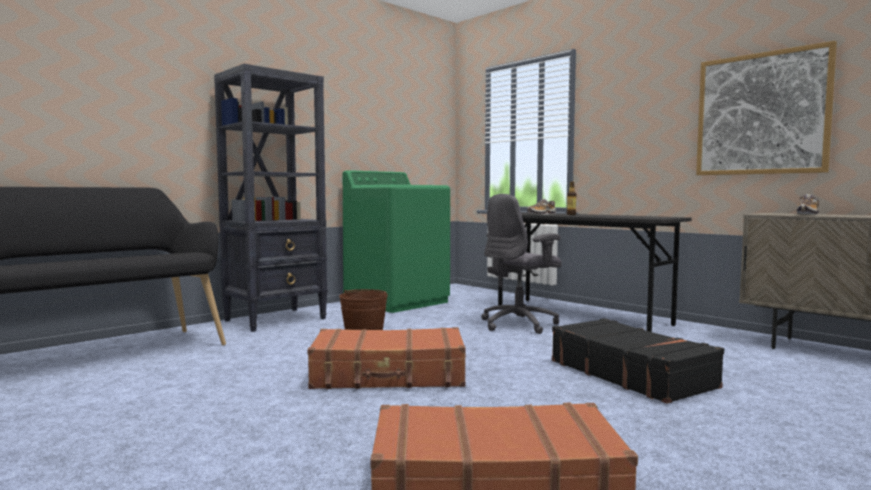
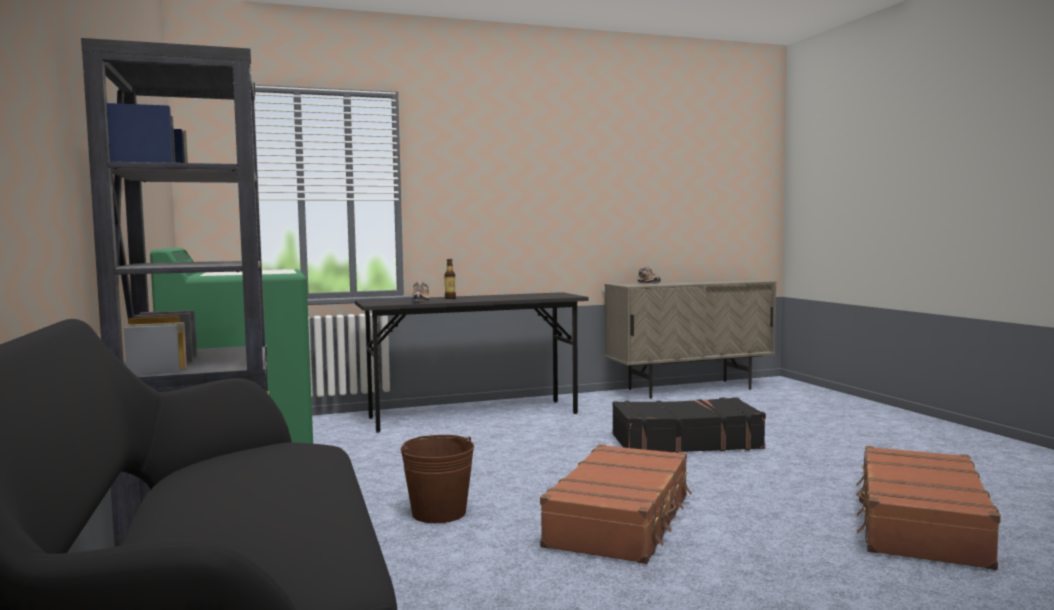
camera: 65 degrees left, 0 degrees up
grey office chair [481,194,562,334] -> none
picture [696,41,837,175] -> none

